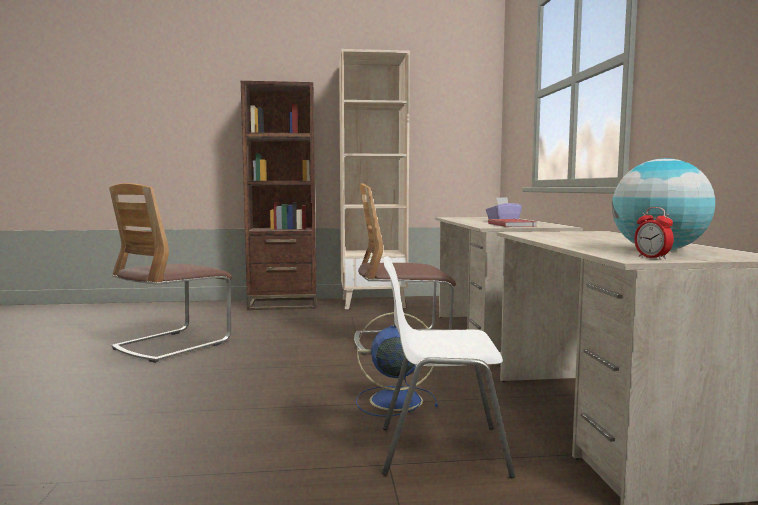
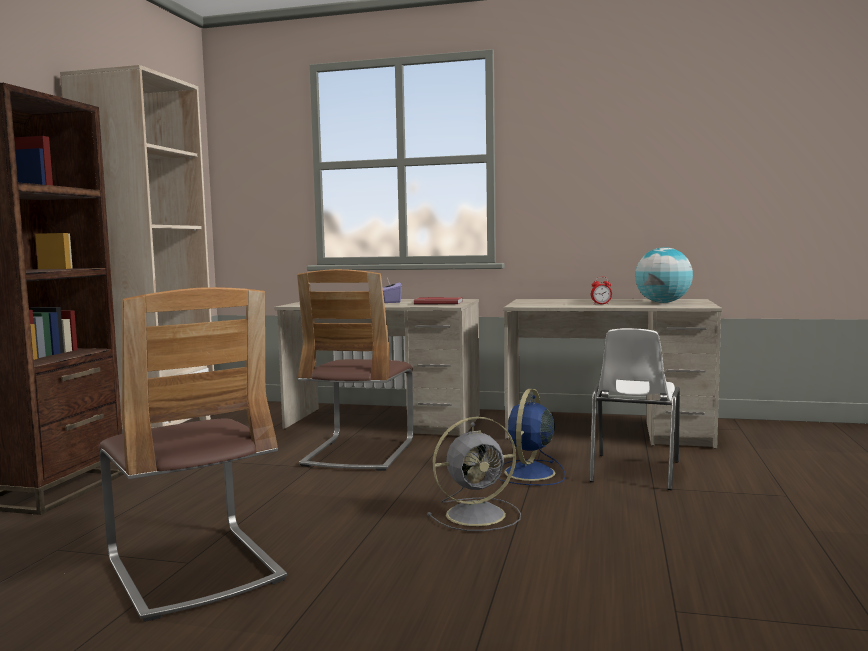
camera: 70 degrees left, 0 degrees up
alarm clock [634,207,674,260] -> alarm clock moved to [591,277,612,305]
none -> grey fan [427,417,521,531]

